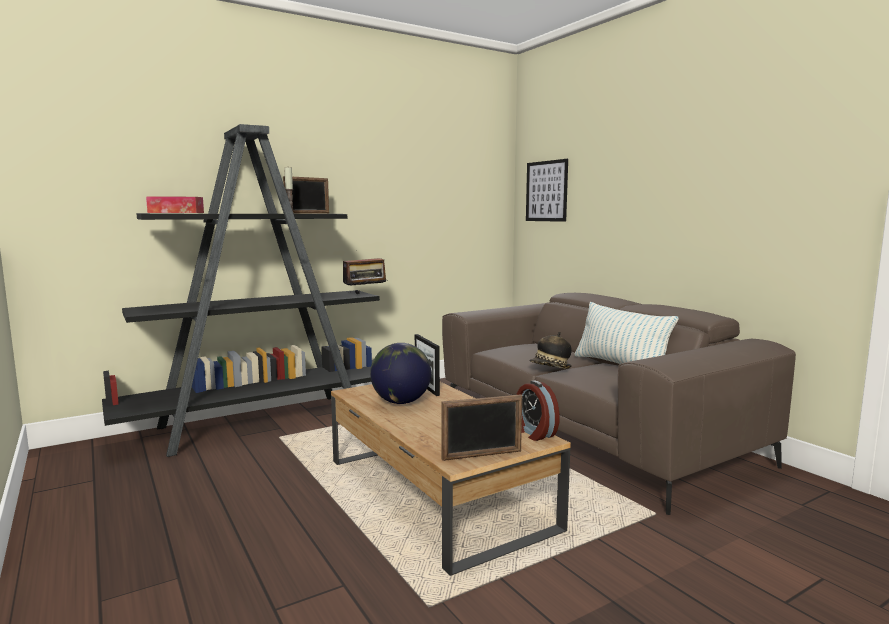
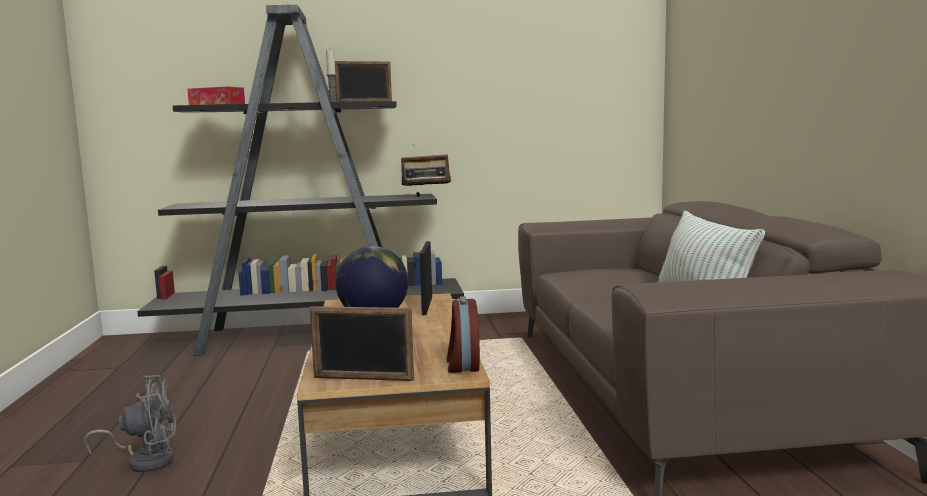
camera: 25 degrees right, 0 degrees up
picture [526,159,568,222] -> none
hat [529,332,572,369] -> none
none -> grey fan [84,375,176,472]

